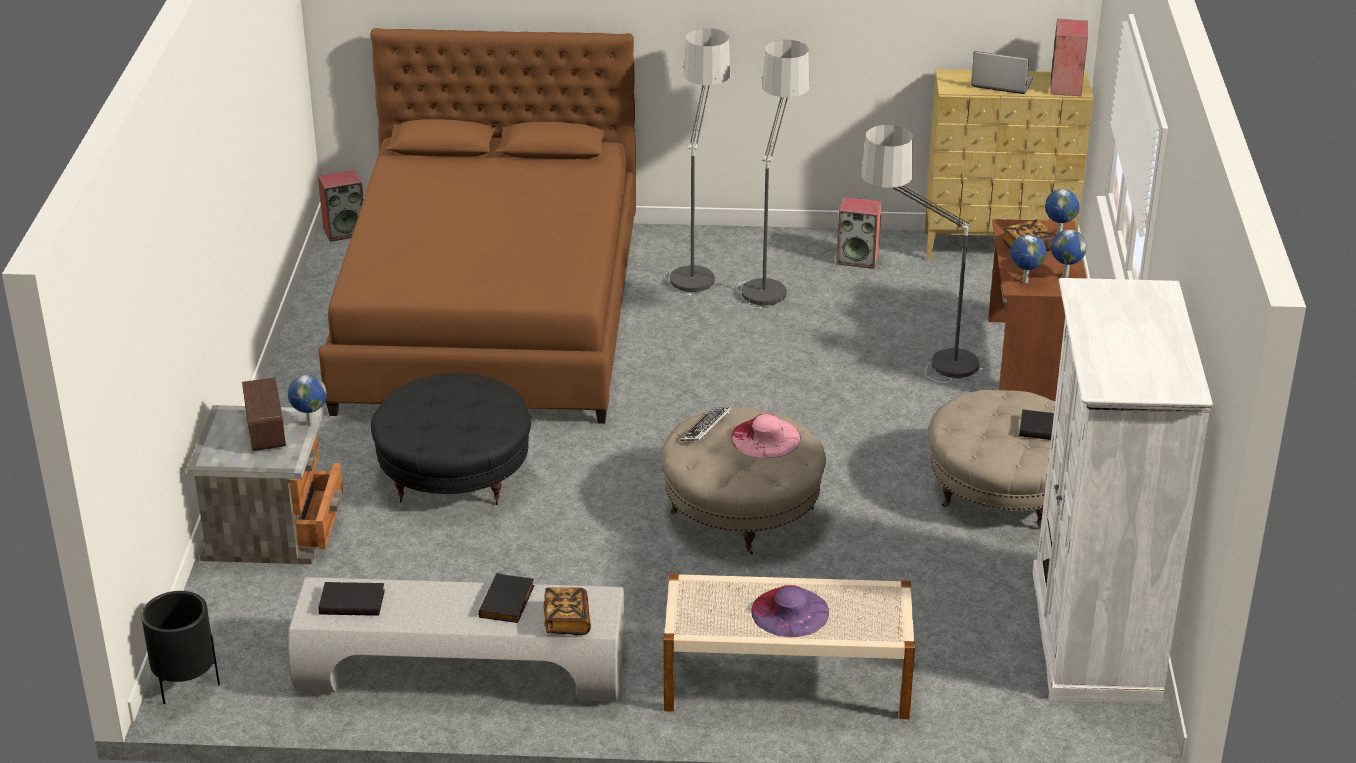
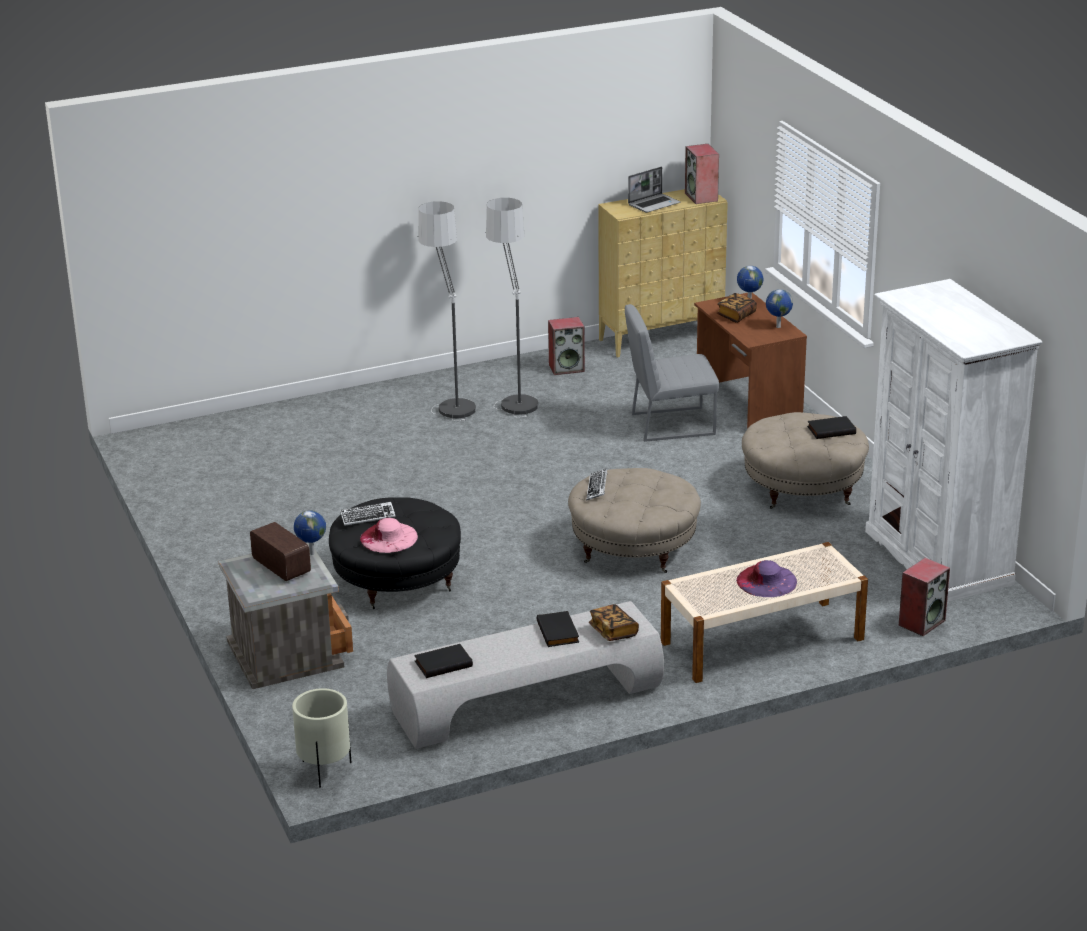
camera: 25 degrees left, 5 degrees down
black planter [141,591,220,705] -> beige planter [292,688,352,788]
brown bed [318,28,636,424] -> none
speaker [318,170,364,242] -> speaker moved to [899,558,950,636]
pink hat [731,414,801,458] -> pink hat moved to [360,518,418,553]
floor lamp [861,125,984,383] -> grey chair [625,304,719,442]
laptop [971,51,1033,94] -> laptop turned 150 degrees clockwise [628,167,680,213]
globe [1010,234,1046,283] -> none
none -> keyboard [340,502,396,526]

